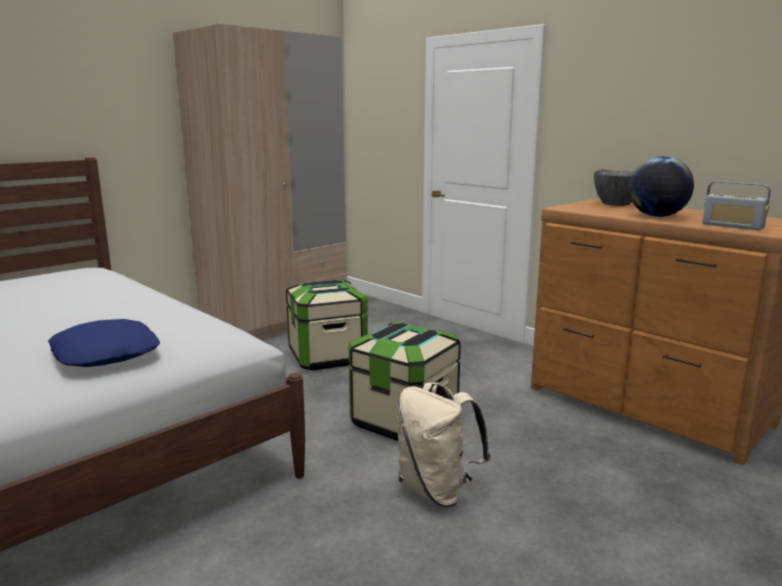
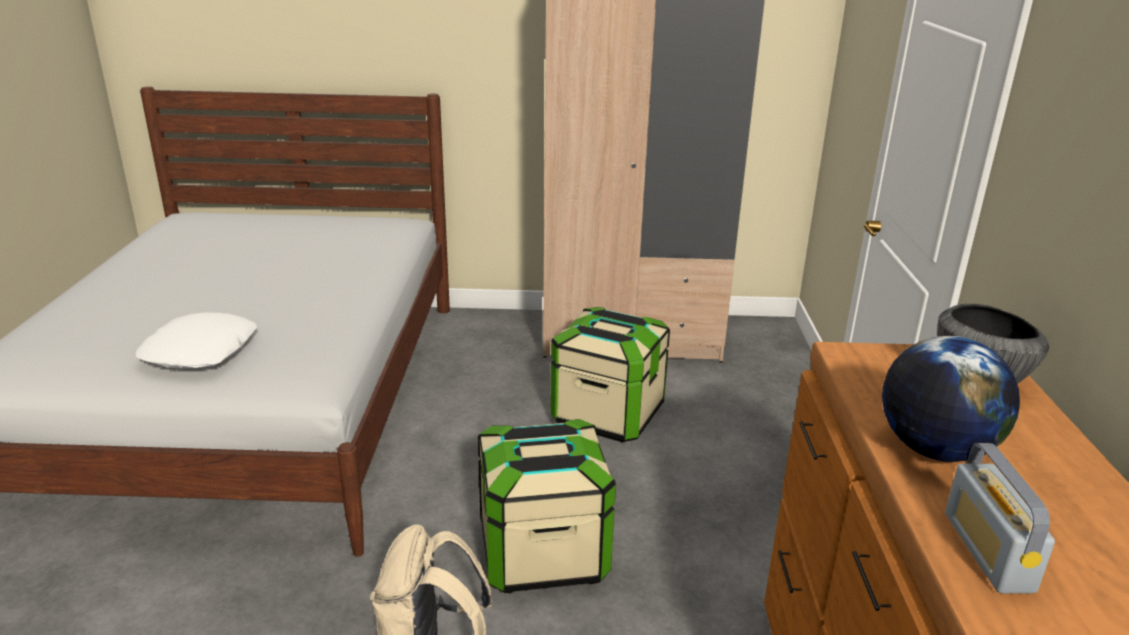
camera: 45 degrees right, 10 degrees up
blue pillow [48,319,160,367] -> white pillow [136,312,257,369]

